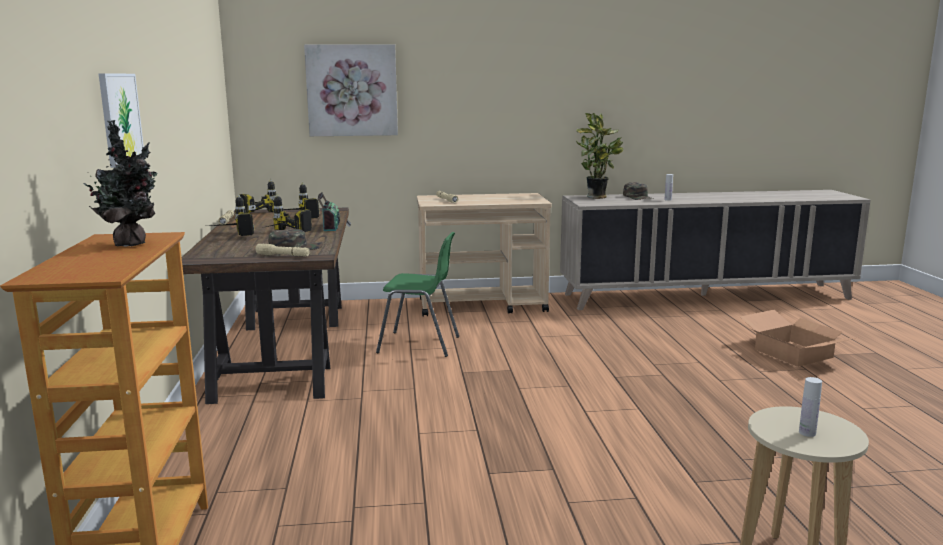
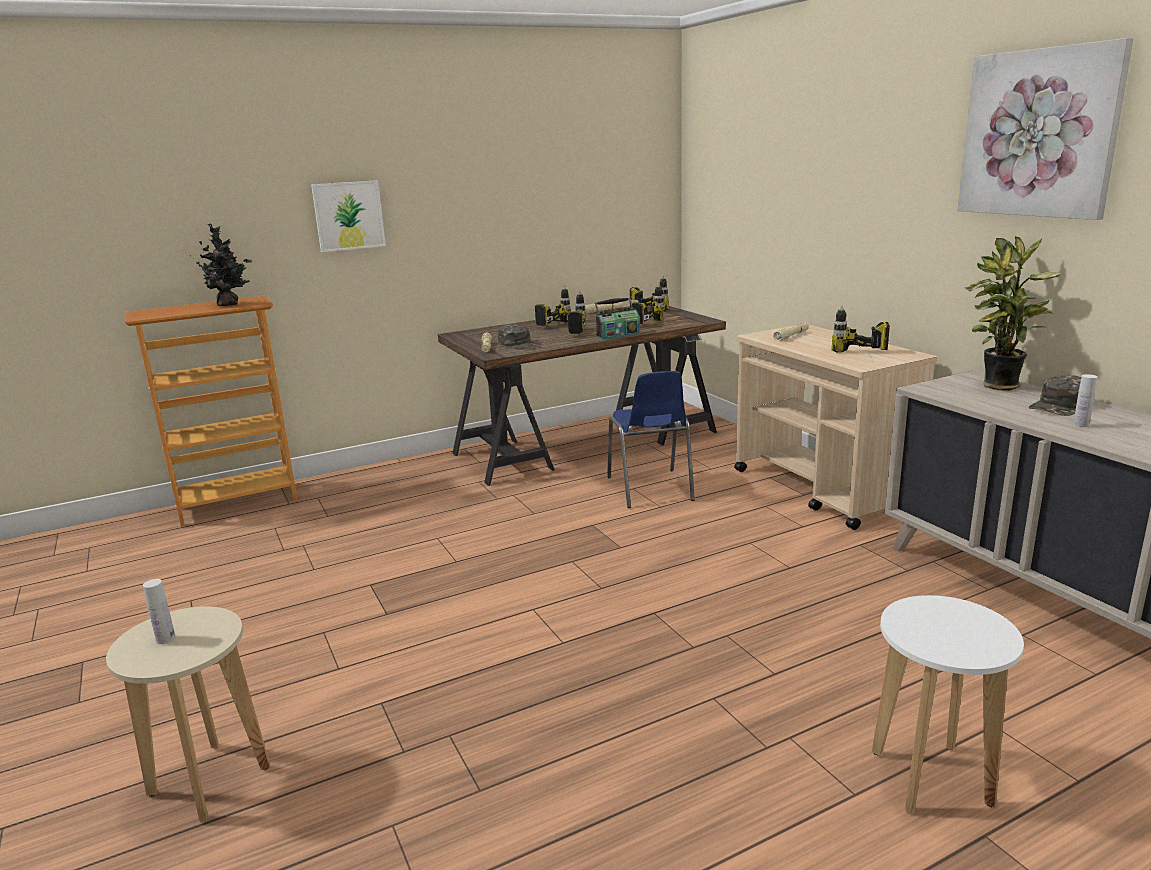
camera: 70 degrees right, 5 degrees up
picture [304,45,398,136] -> picture moved to [957,38,1134,220]
green chair [376,232,459,357] -> blue chair [607,371,695,508]
cardboard box [740,310,859,367] -> white stool [872,595,1024,814]
none -> power drill [831,306,890,352]

